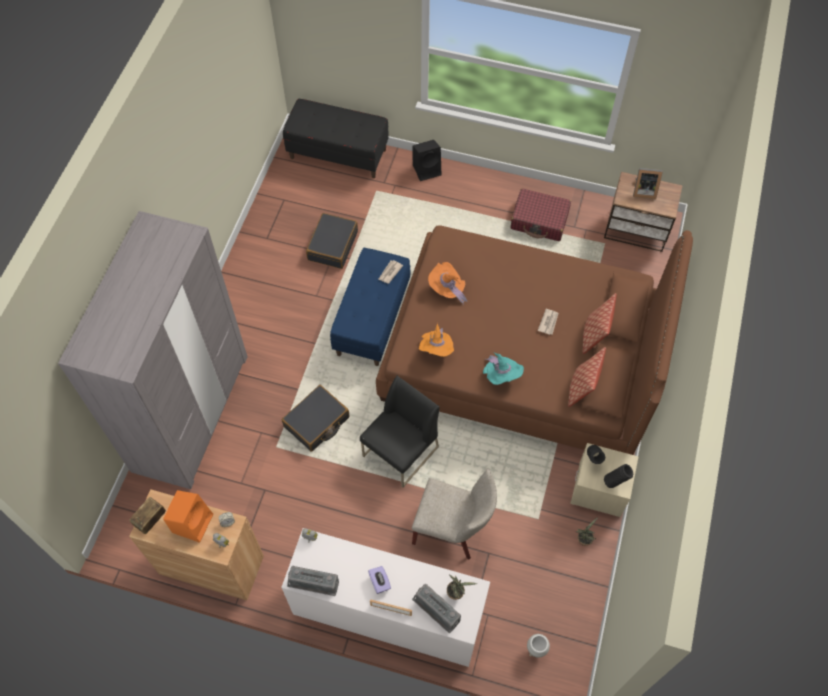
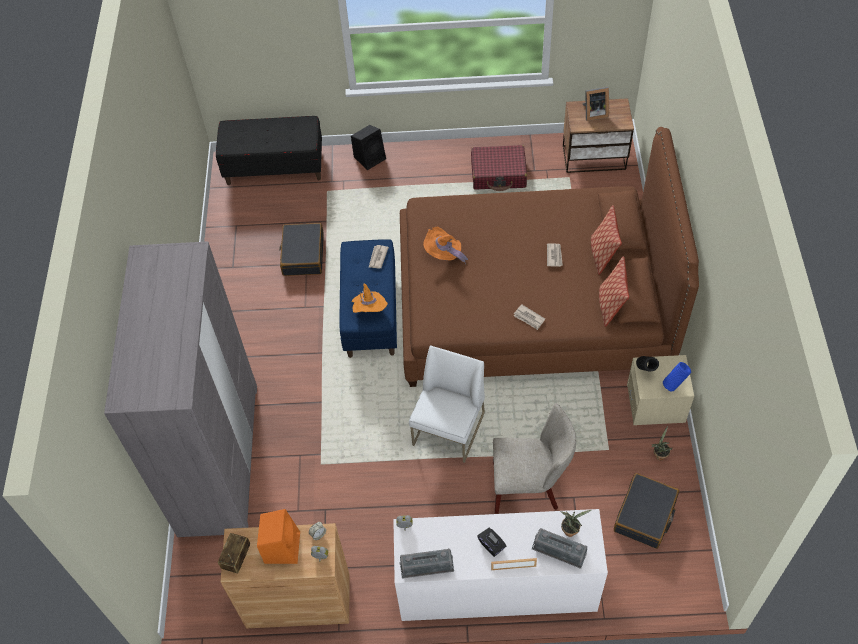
camera: 15 degrees left, 5 degrees down
black suitcase [281,385,349,452] -> black suitcase moved to [614,473,679,549]
black chair [360,376,440,488] -> white chair [409,345,485,463]
purple tissue box [368,566,391,594] -> black tissue box [477,528,506,557]
orange hat [419,323,454,357] -> orange hat moved to [351,283,388,313]
turquoise hat [483,353,524,385] -> newspaper [514,305,545,330]
white planter [527,634,550,658] -> none
black vase [604,464,633,488] -> blue vase [663,362,691,391]

